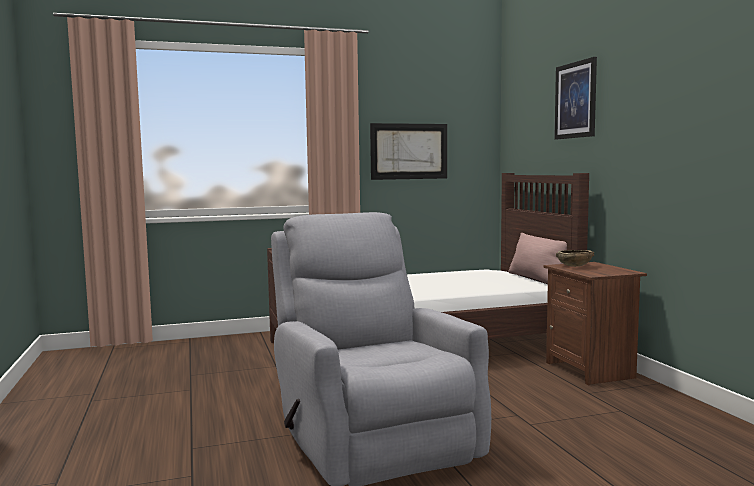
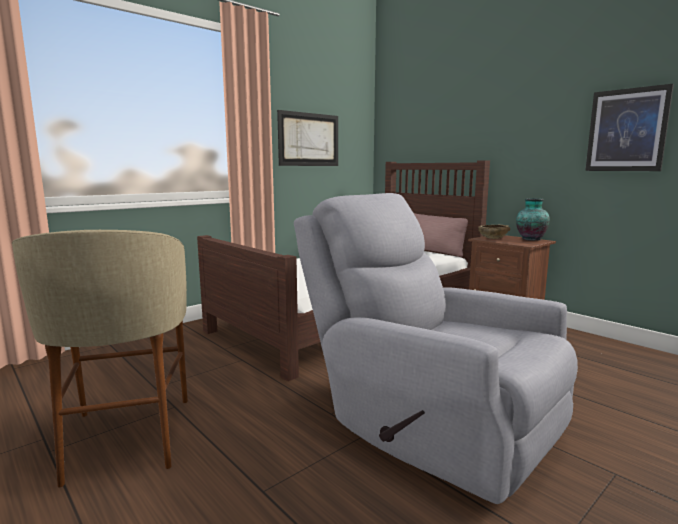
camera: 25 degrees left, 5 degrees up
picture [554,57,597,139] -> picture moved to [585,84,674,171]
none -> beige stool [12,230,188,487]
none -> vase [516,198,550,241]

